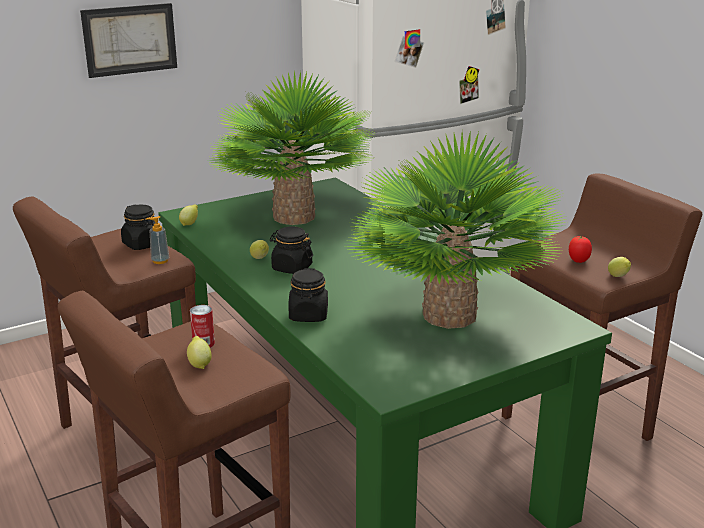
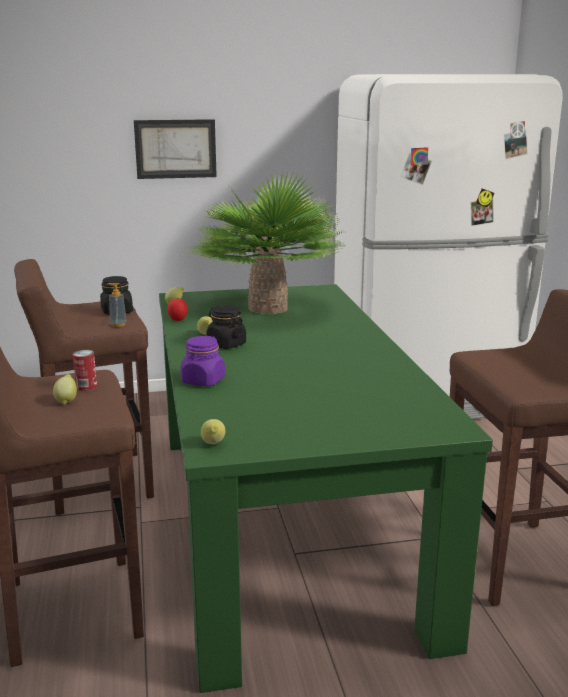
camera: 20 degrees right, 5 degrees down
black jar [288,268,328,322] -> purple jar [180,336,225,386]
potted plant [345,130,566,329] -> none
tomato [569,236,592,263] -> tomato moved to [167,298,188,321]
lemon [608,257,631,277] -> lemon moved to [201,419,225,444]

